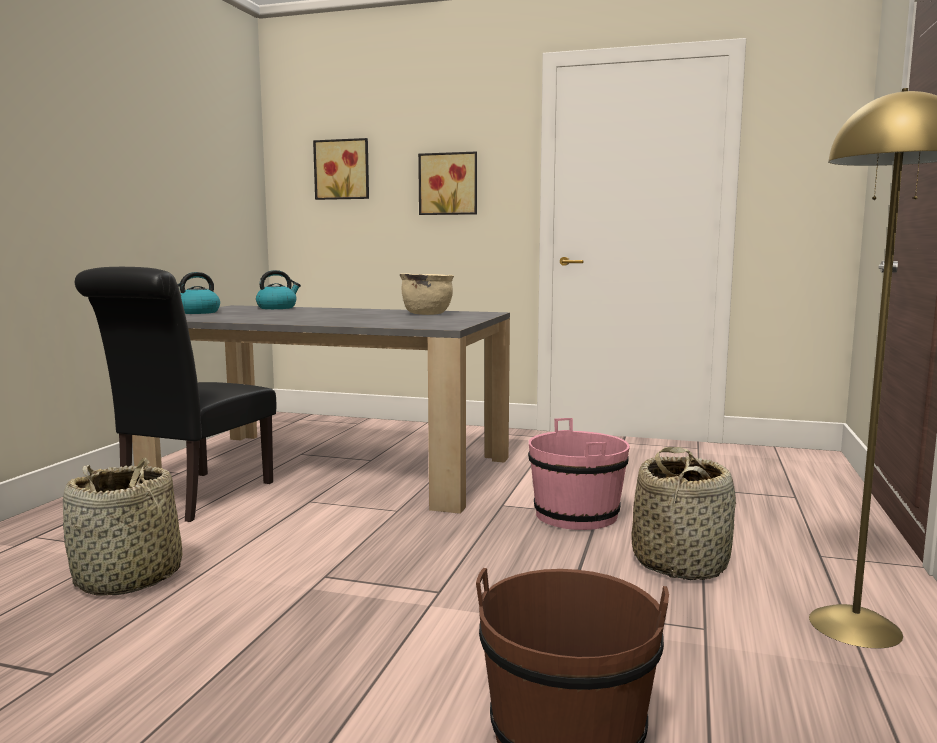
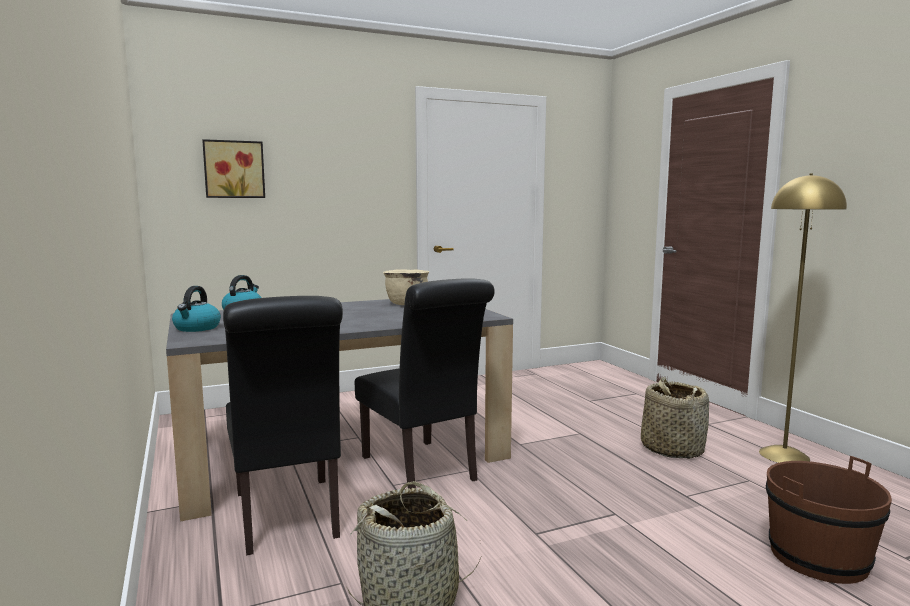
camera: 40 degrees left, 0 degrees up
picture [418,152,477,215] -> none
pink bucket [528,418,630,530] -> none
none -> black chair [355,278,495,489]

